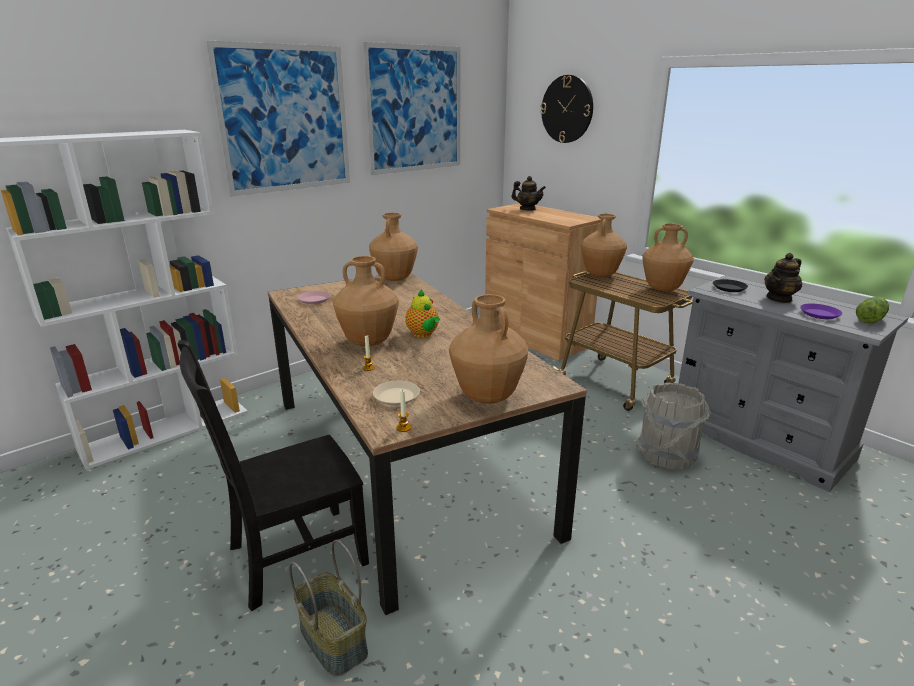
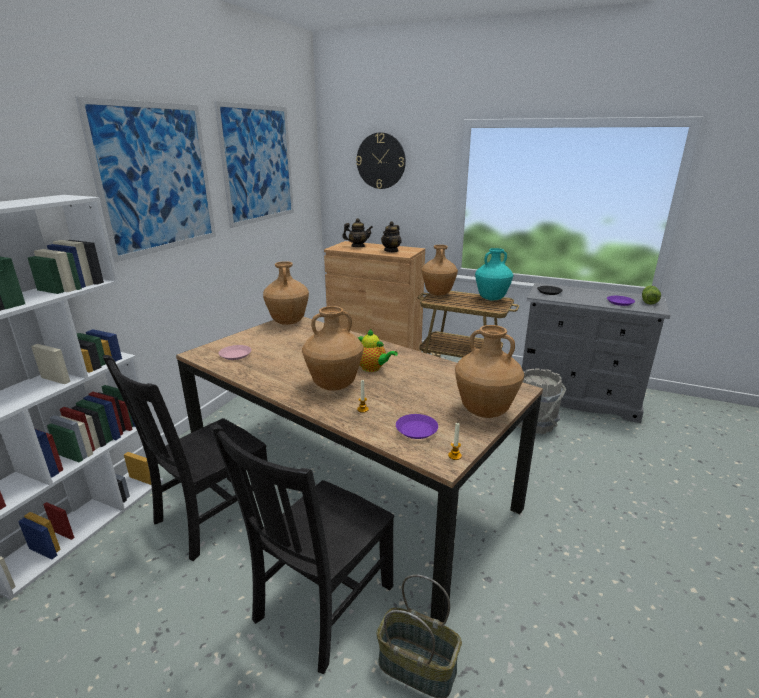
camera: 25 degrees left, 0 degrees up
beige plate [373,381,420,406] -> purple plate [396,414,438,439]
brown vase [642,223,694,291] -> turquoise vase [475,248,513,300]
teapot [764,253,802,303] -> teapot moved to [381,221,402,252]
none -> black chair [103,355,267,561]

